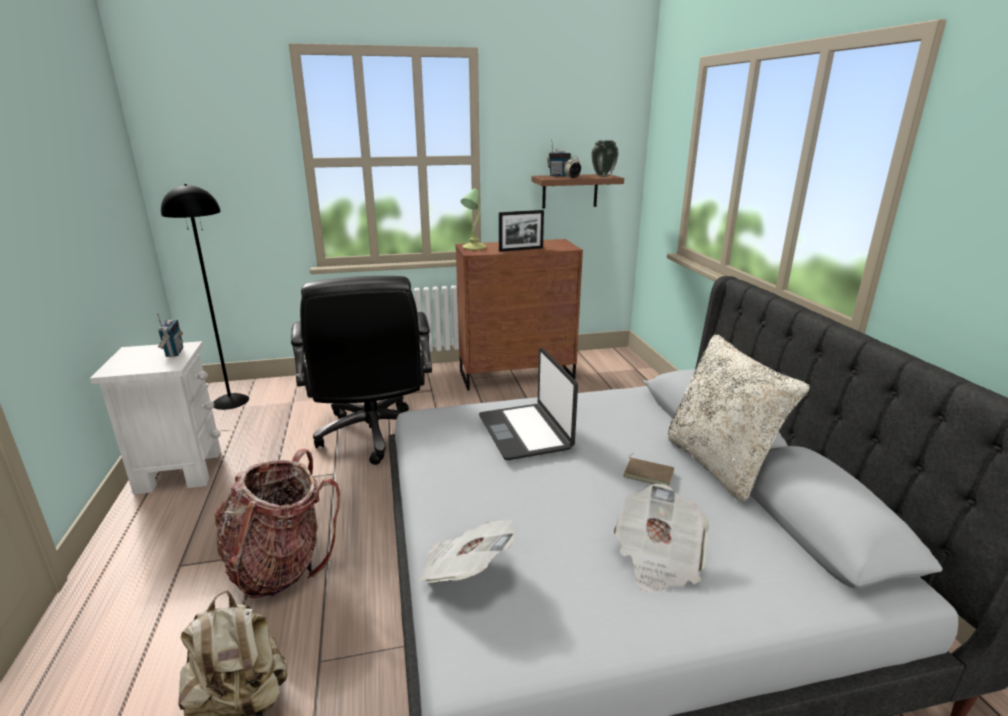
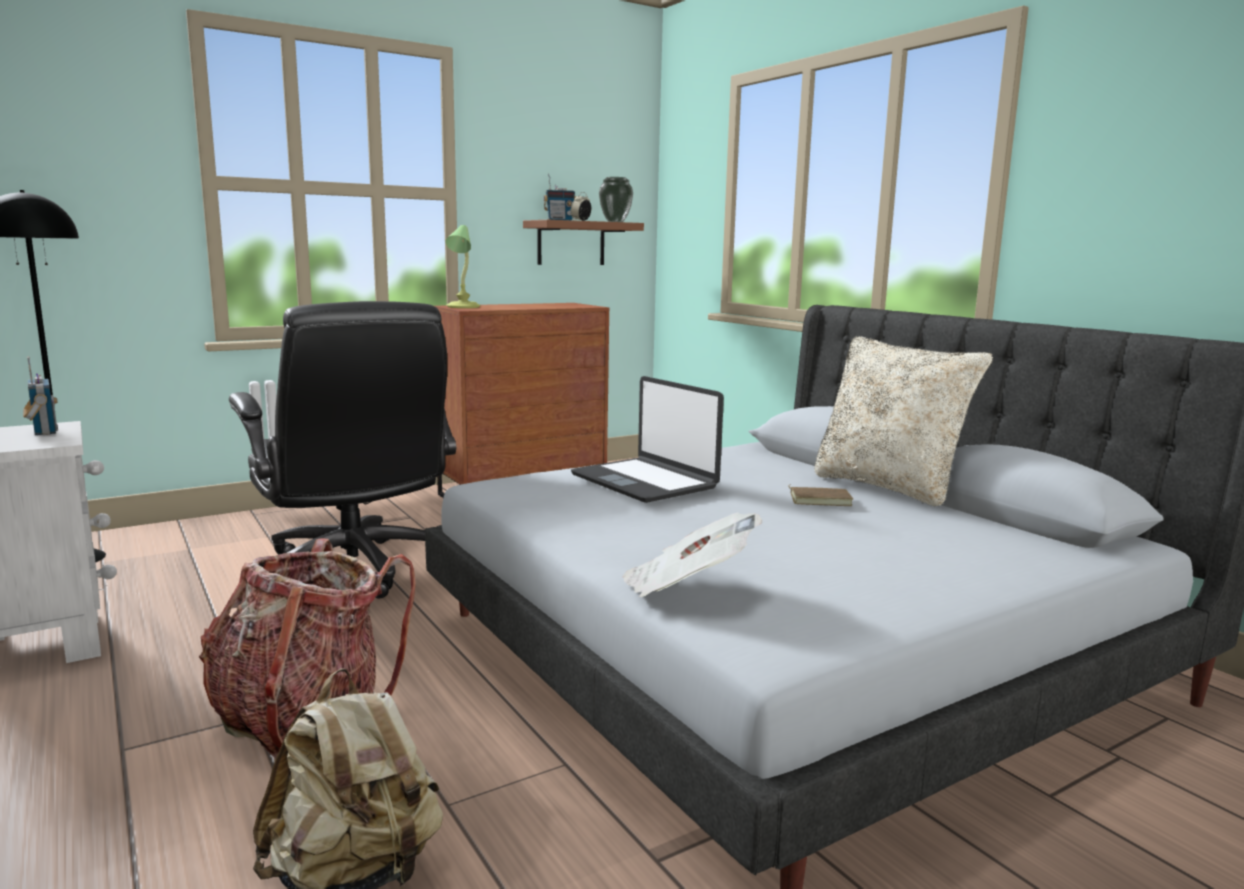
camera: 20 degrees left, 10 degrees down
picture frame [499,210,544,252] -> none
newspaper [614,484,710,592] -> none

